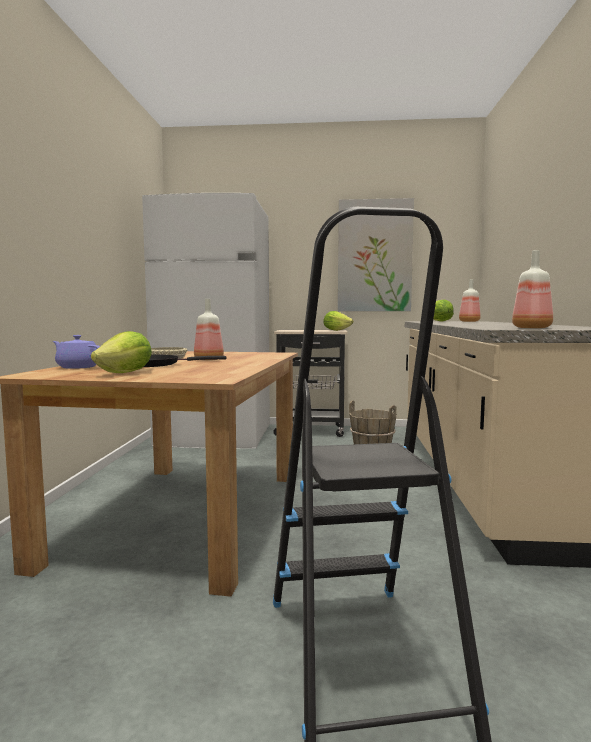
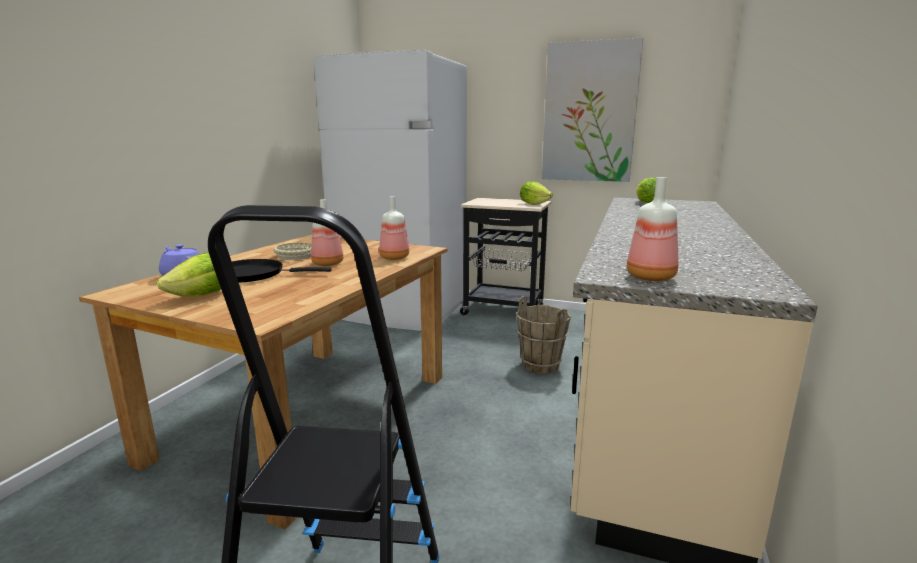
camera: 15 degrees right, 10 degrees up
bottle [459,279,481,322] -> bottle moved to [379,196,409,260]

